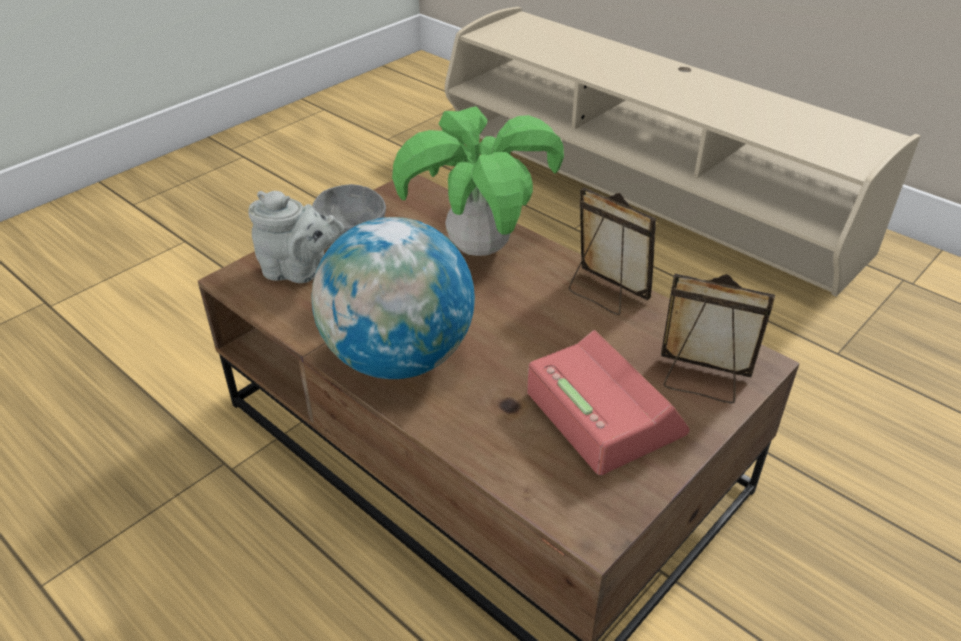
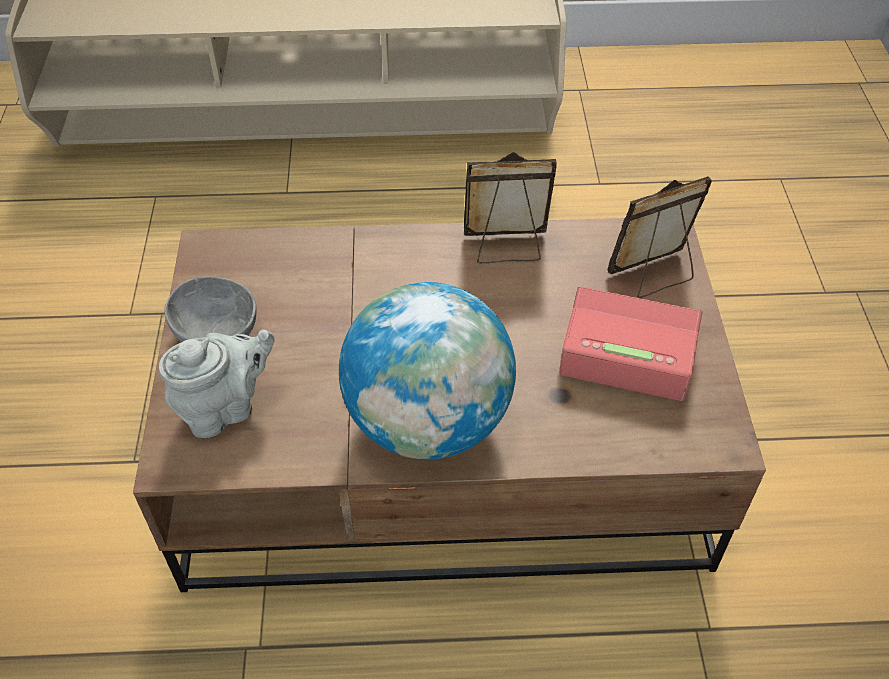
camera: 45 degrees left, 10 degrees up
potted plant [392,106,564,256] -> none

